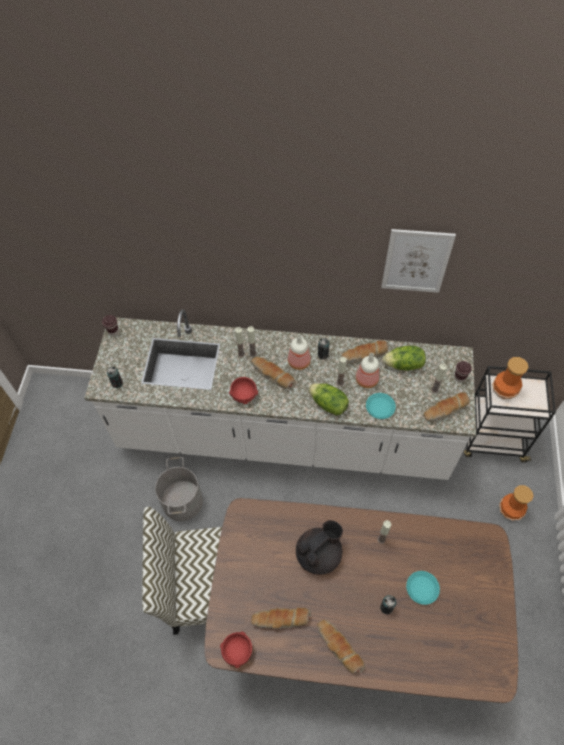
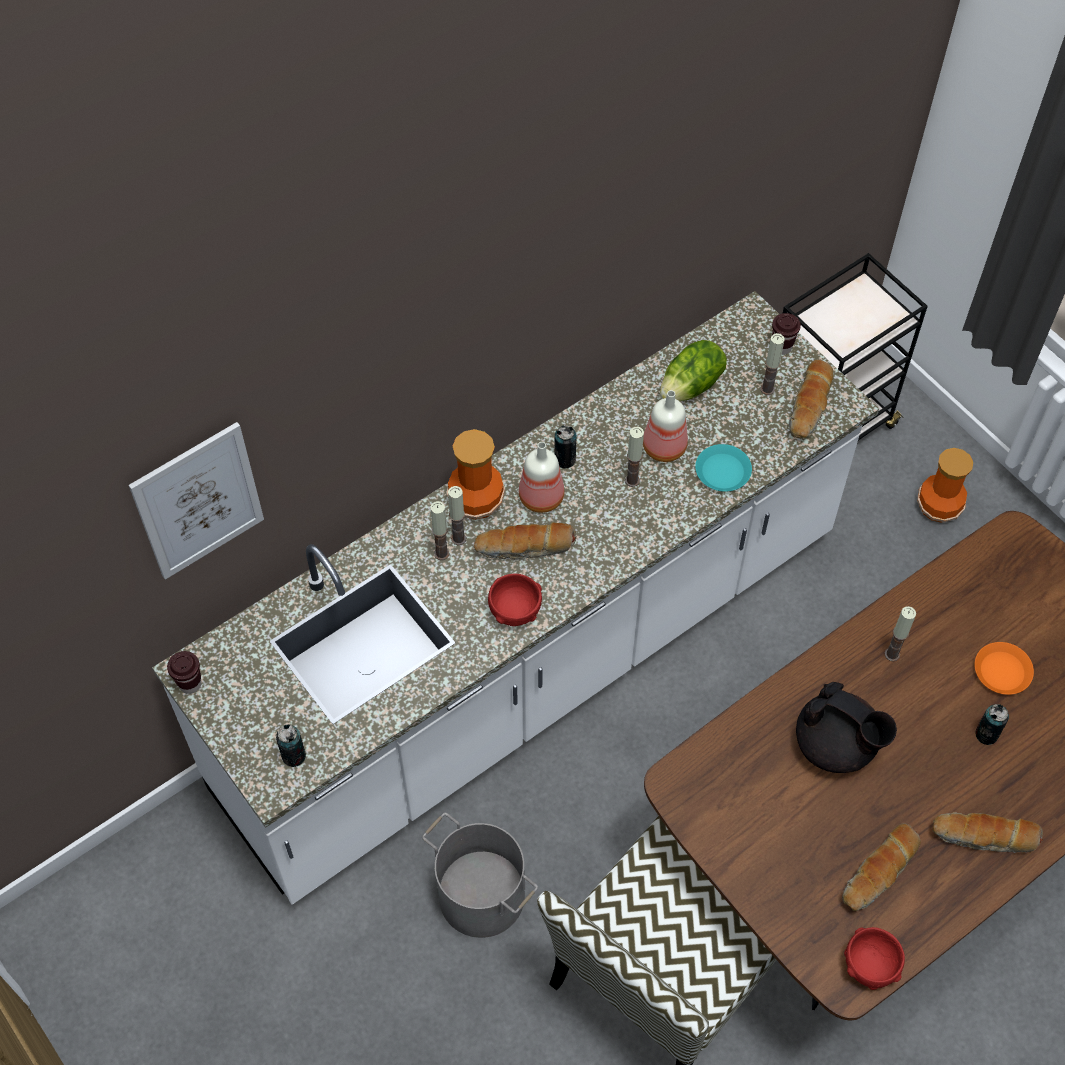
camera: 45 degrees left, 0 degrees up
black teapot [296,520,343,575] -> black teapot turned 120 degrees clockwise [796,682,897,773]
lettuce [308,383,349,415] -> none
bread [341,340,389,363] -> none
picture [381,229,456,293] -> picture moved to [129,422,264,580]
turquoise plate [406,571,440,605] -> orange plate [974,642,1034,695]
vase [492,357,529,399] -> vase moved to [447,429,505,520]

